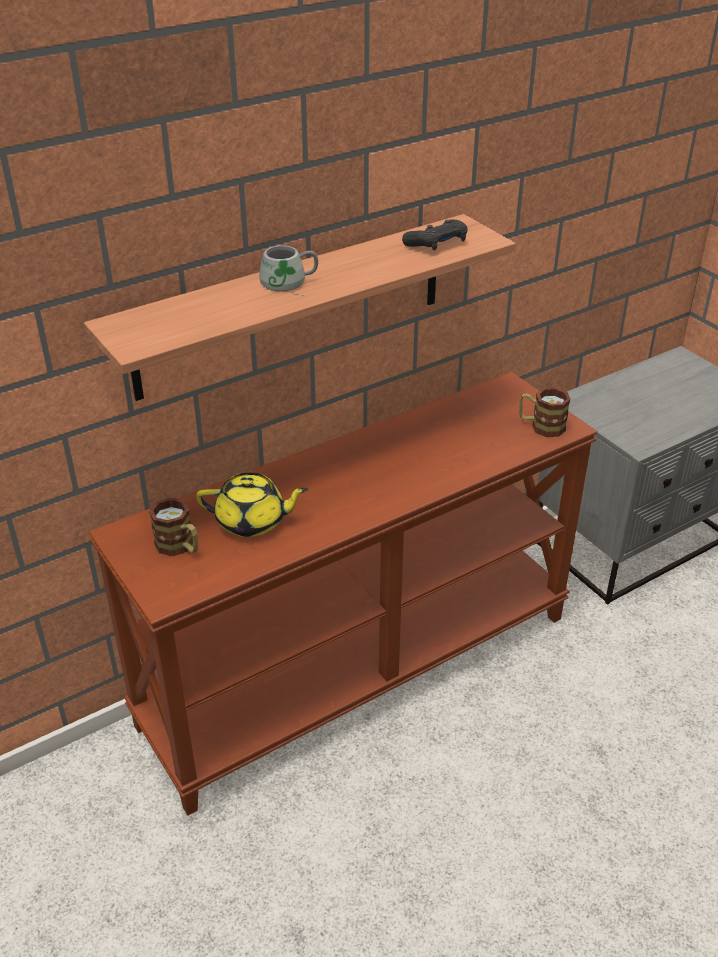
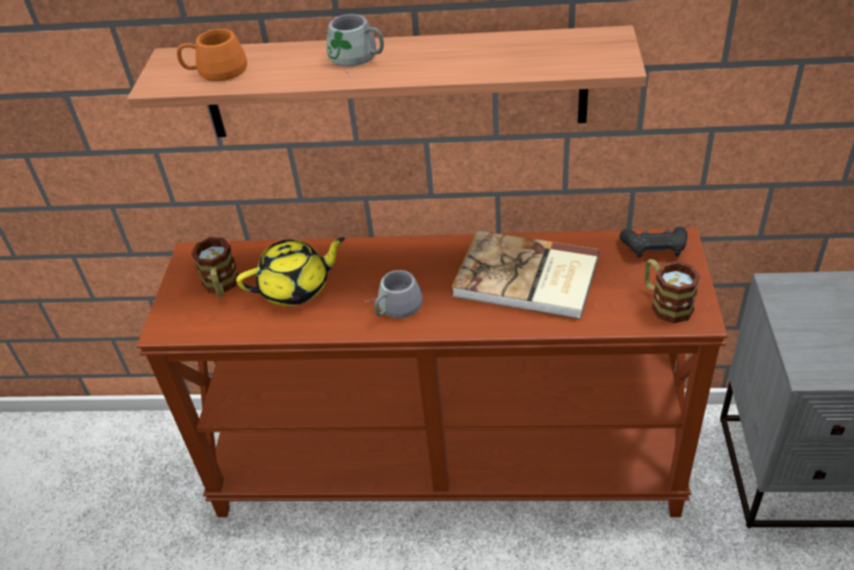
camera: 40 degrees right, 5 degrees up
yellow teapot [196,473,308,537] -> yellow teapot turned 60 degrees counterclockwise [236,237,345,306]
black game controller [402,219,468,251] -> black game controller moved to [620,226,688,258]
none -> orange mug [177,29,247,81]
none -> grey mug [364,270,422,318]
none -> book [452,230,599,320]

